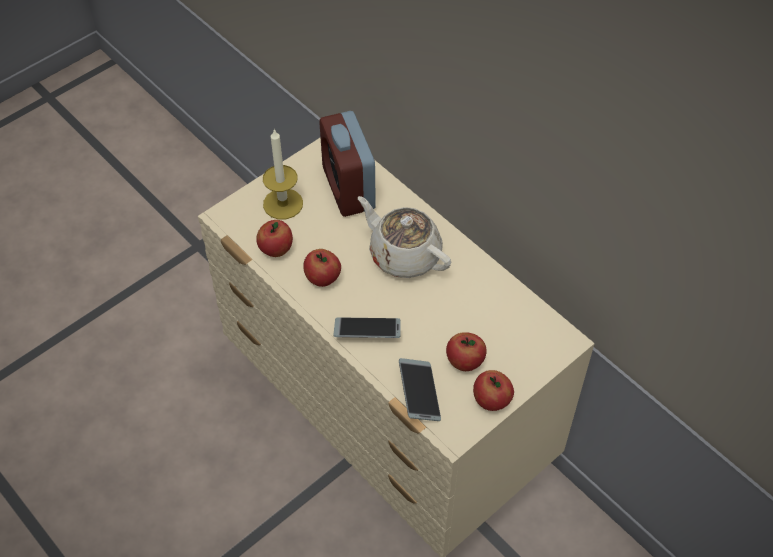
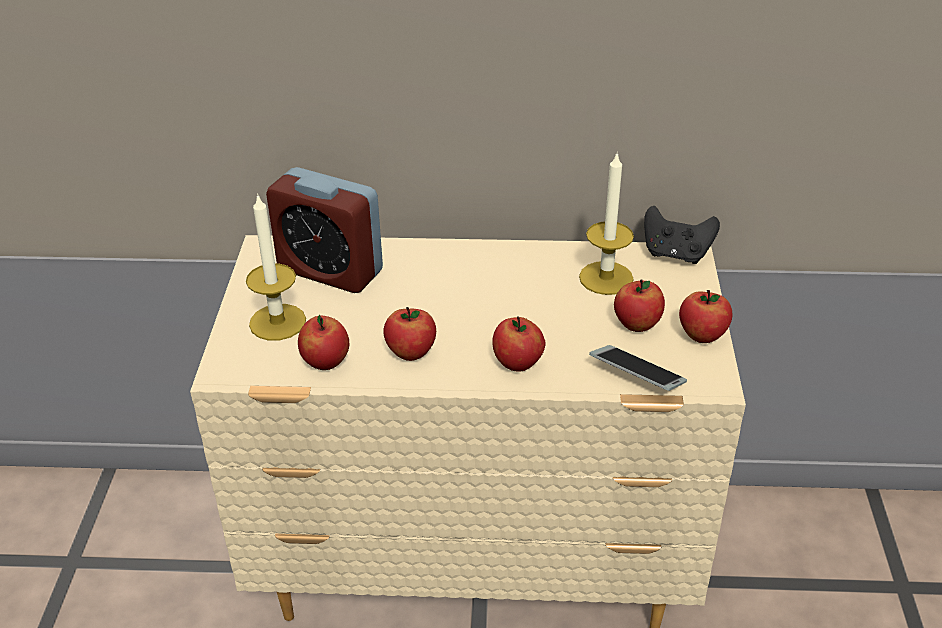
camera: 45 degrees left, 15 degrees down
phone [333,317,401,338] -> apple [492,316,546,372]
beige teapot [358,196,452,278] -> none
none -> candle [579,151,634,295]
none -> black game controller [644,206,720,264]

